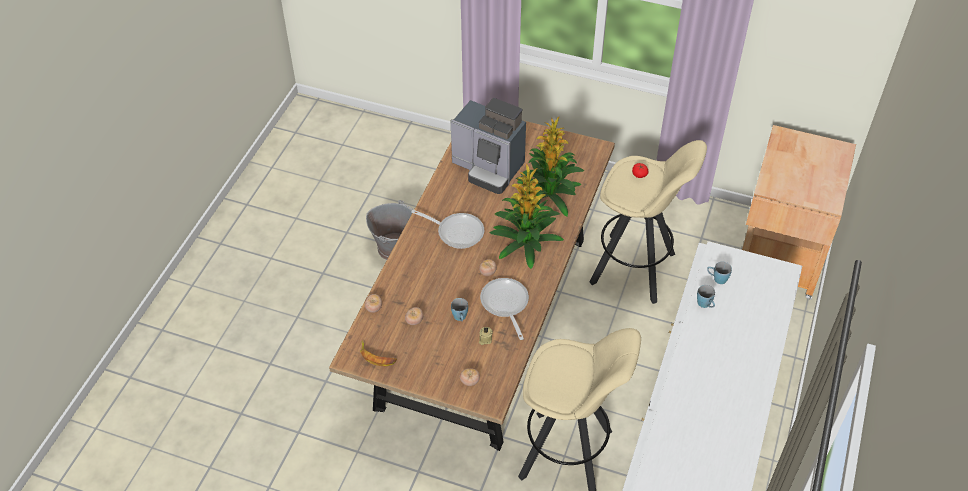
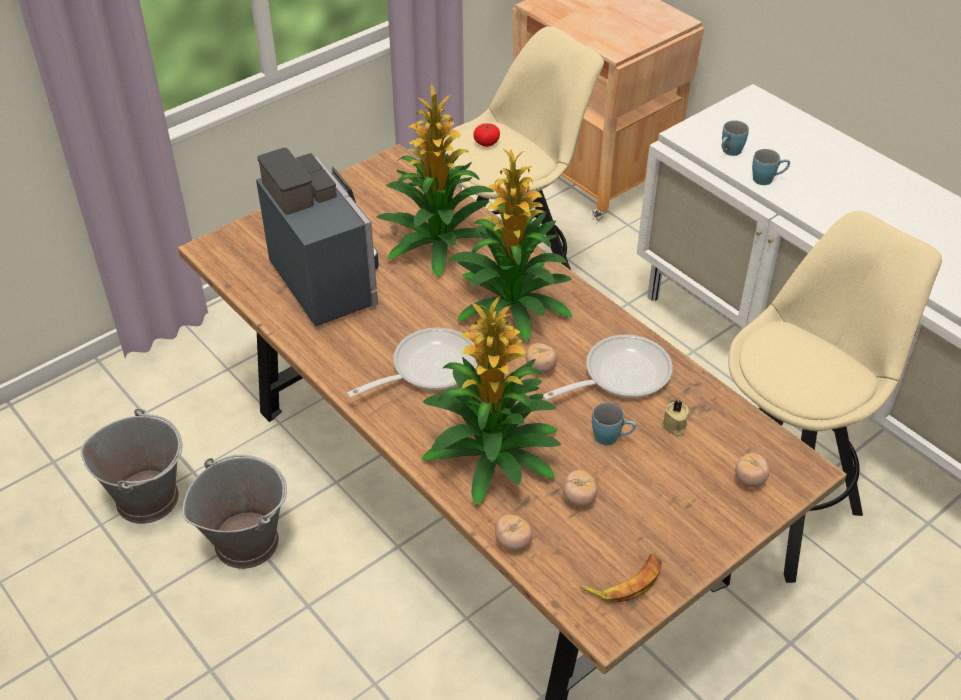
camera: 60 degrees left, 5 degrees down
coffee machine [451,98,526,194] -> coffee machine turned 90 degrees counterclockwise [256,148,379,327]
frying pan [480,278,529,340] -> frying pan turned 135 degrees clockwise [543,334,673,400]
none -> grey bucket [81,408,182,524]
none -> potted plant [421,296,561,506]

